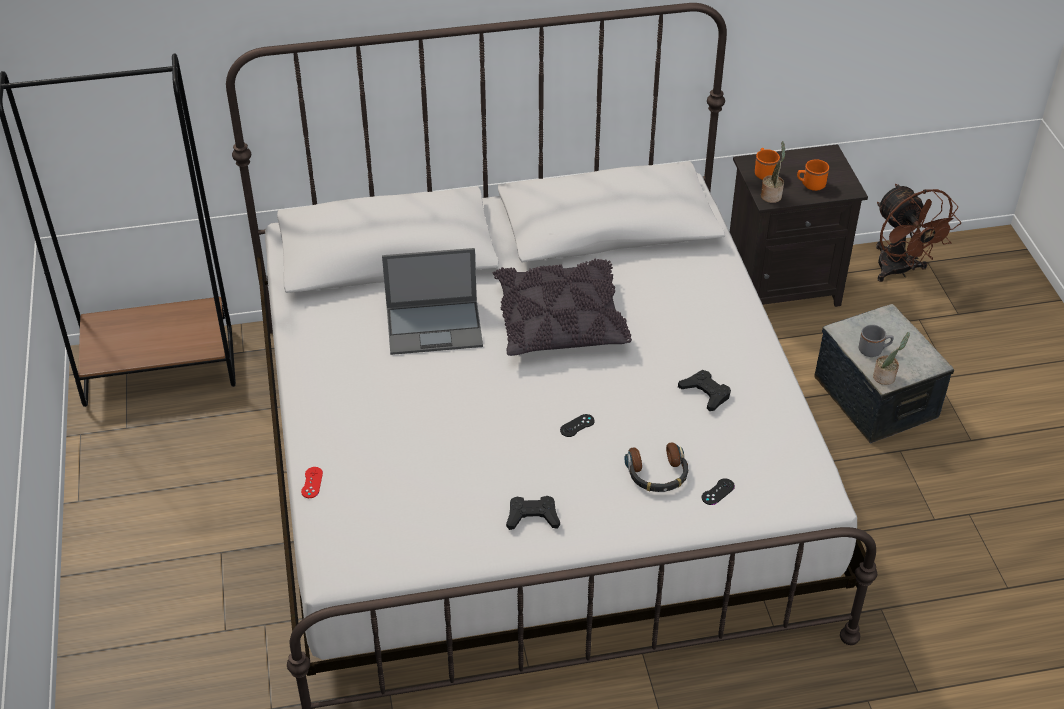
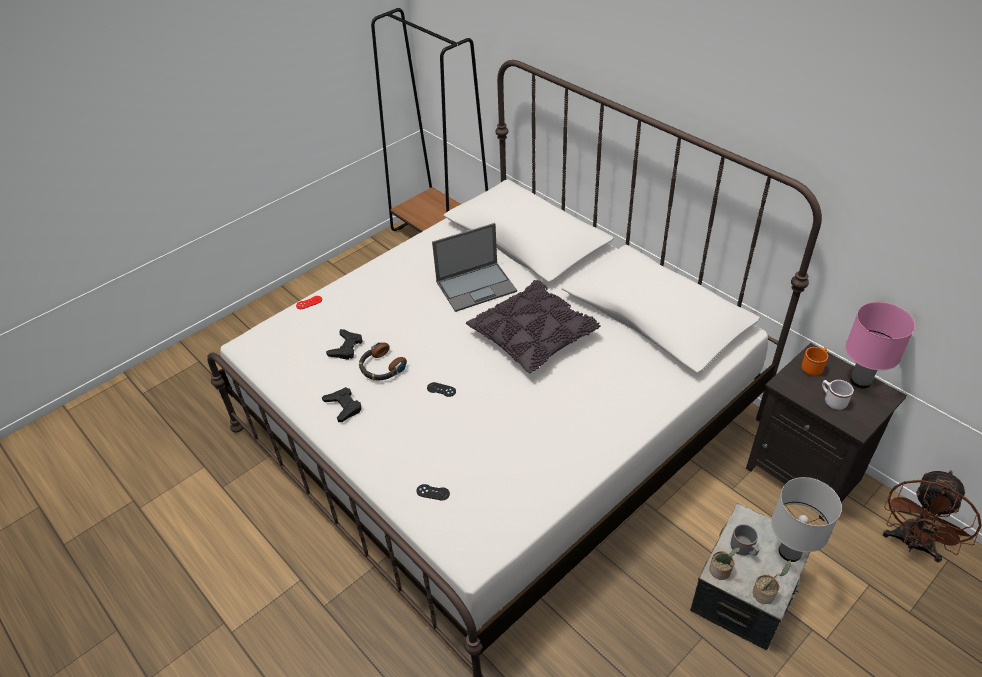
camera: 60 degrees right, 0 degrees up
laptop [382,248,483,355] -> laptop turned 75 degrees counterclockwise [432,223,517,312]
headphones [624,443,688,492] -> headphones moved to [359,343,407,381]
black game controller [678,370,731,411] -> black game controller moved to [326,329,362,360]
potted plant [761,141,786,203] -> potted plant moved to [753,561,791,604]
orange mug [797,159,829,191] -> white mug [822,380,854,410]
none -> white table lamp [771,477,842,562]
none -> pink table lamp [845,302,915,389]

